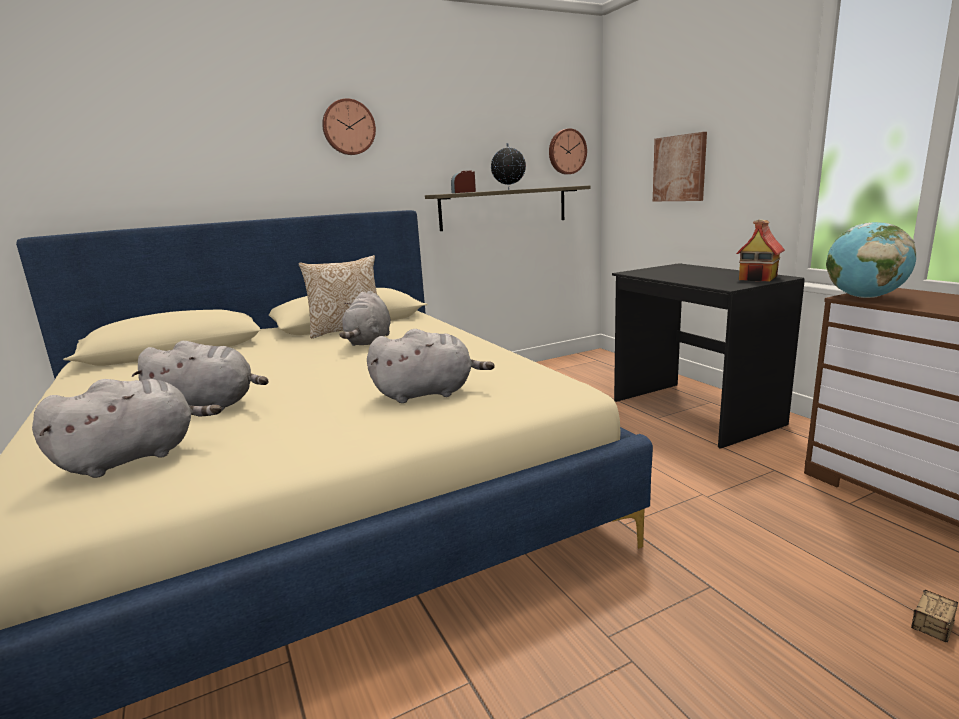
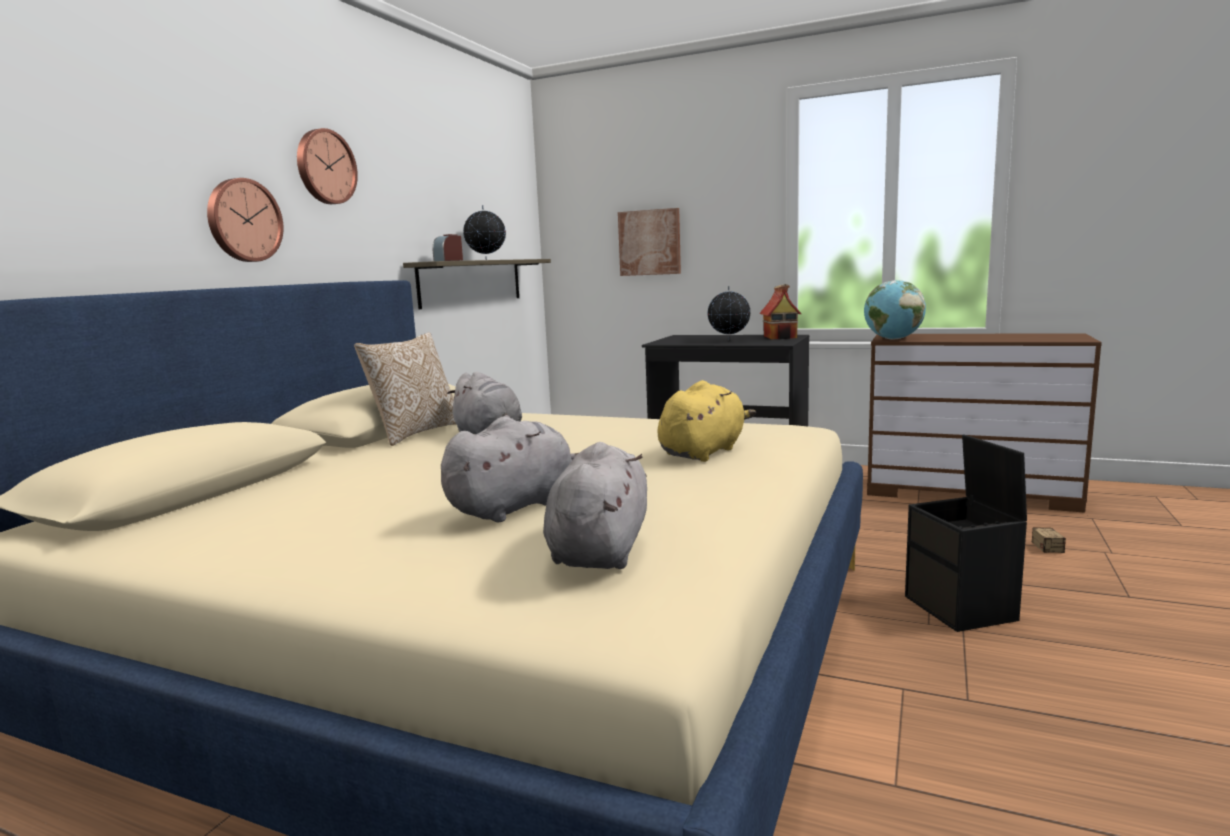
camera: 40 degrees left, 5 degrees down
grey plush toy [367,329,495,403] -> yellow plush toy [658,380,756,462]
wall clock [549,128,587,174] -> wall clock moved to [207,178,283,262]
none -> globe [708,286,751,341]
none -> black storage box [905,434,1027,632]

